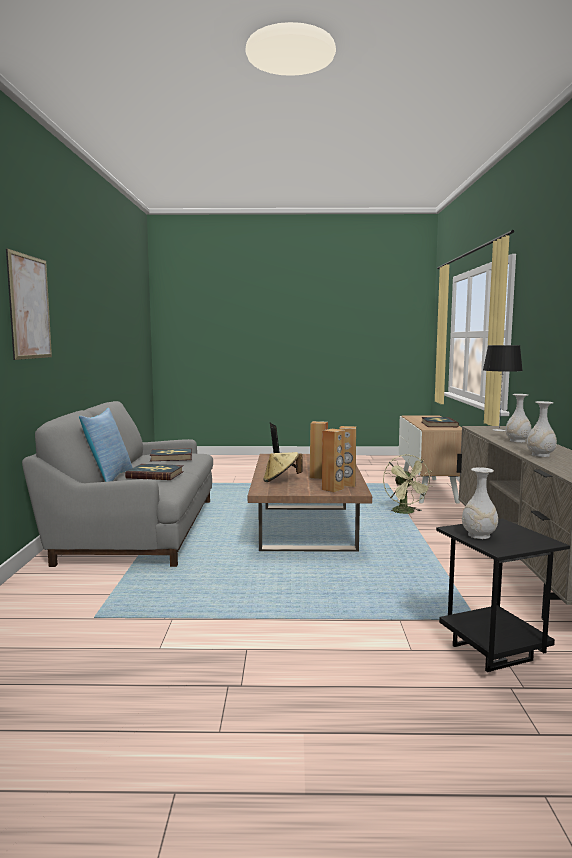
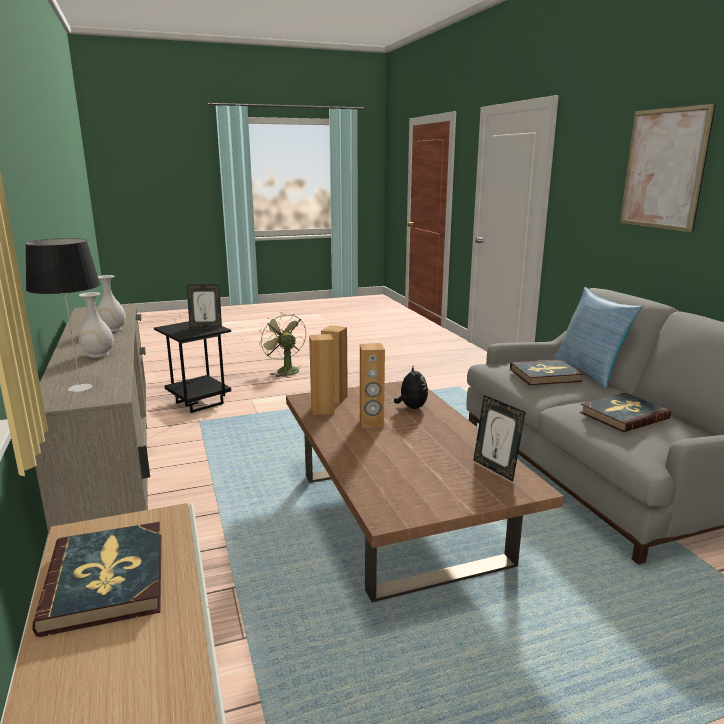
camera: 160 degrees right, 10 degrees up
beige hat [263,452,303,482] -> plush toy [394,365,428,409]
green fan [383,455,433,514] -> green fan moved to [259,312,306,378]
white vase [462,467,498,539] -> picture frame [187,284,222,328]

